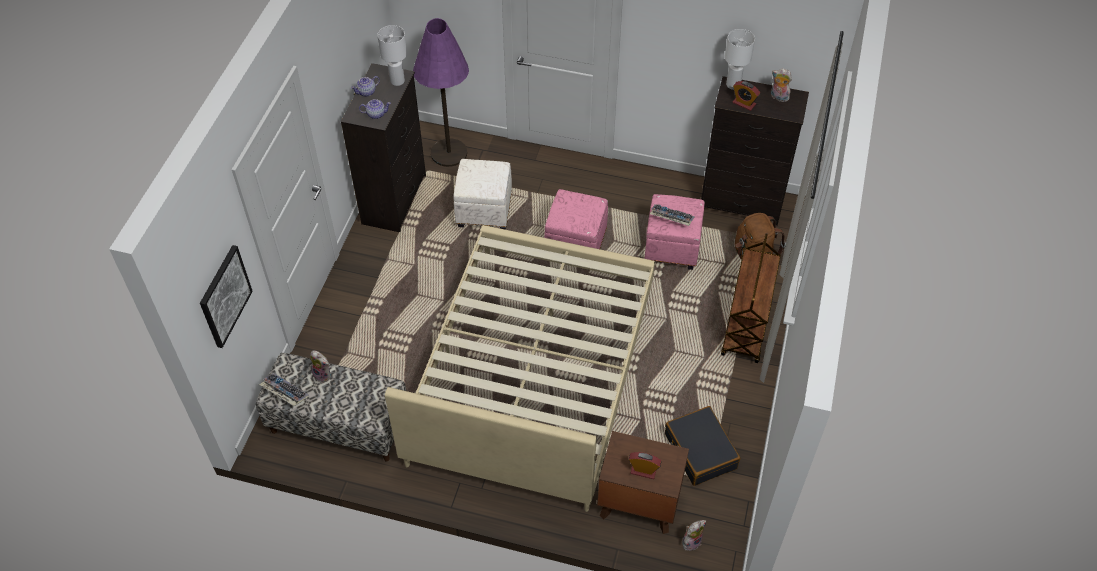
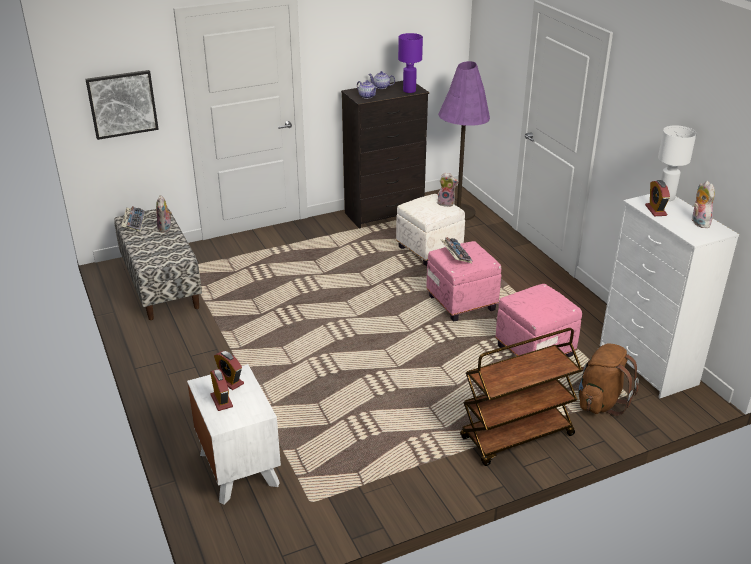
camera: 50 degrees right, 20 degrees down
white table lamp [377,25,407,86] -> purple table lamp [398,33,423,93]
beige bed [385,225,655,512] -> none
brown nightstand [597,431,689,534] -> white nightstand [187,364,281,505]
keyboard [650,204,695,226] -> keyboard moved to [440,237,473,264]
black suitcase [665,406,740,486] -> none
plush toy [682,520,706,551] -> plush toy moved to [437,173,459,207]
black dresser [701,76,809,226] -> white dresser [600,194,740,398]
none -> alarm clock [214,351,244,390]

